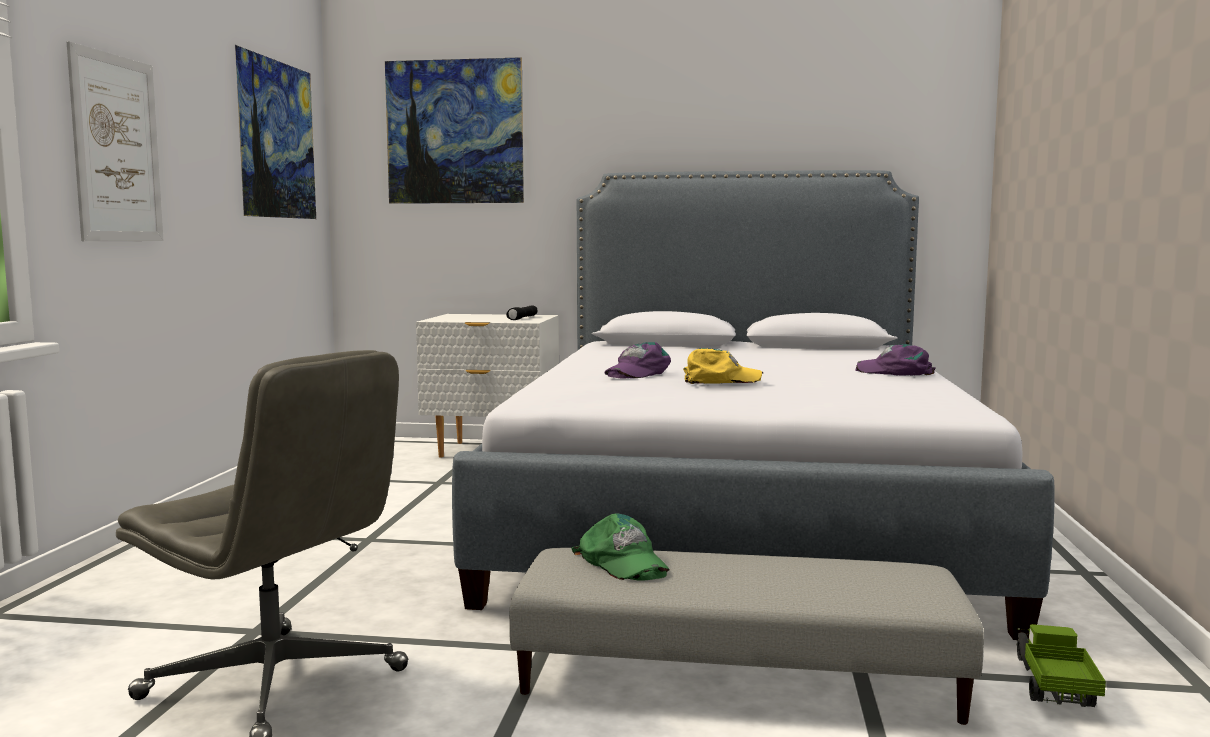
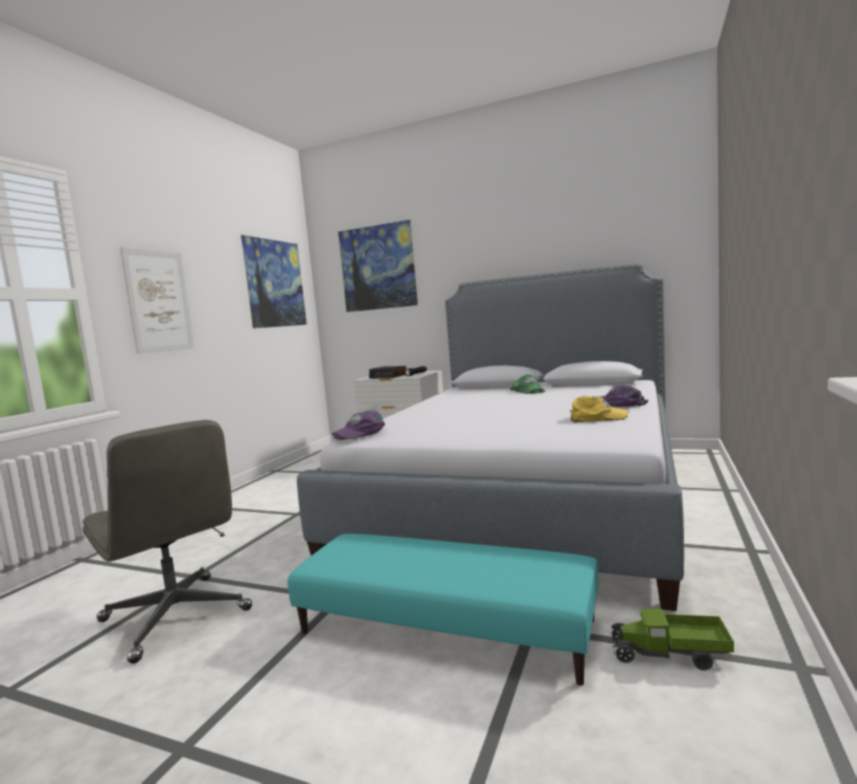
camera: 15 degrees right, 0 degrees up
grey ottoman [509,548,984,725] -> turquoise ottoman [288,534,598,686]
green cap [571,513,670,581] -> green cap moved to [510,374,545,394]
purple cap [604,342,671,378] -> purple cap moved to [332,410,385,440]
yellow cap [683,348,763,384] -> yellow cap moved to [570,396,629,423]
toy truck [1017,624,1106,707] -> toy truck turned 105 degrees counterclockwise [610,608,734,670]
none -> alarm clock [369,366,406,379]

